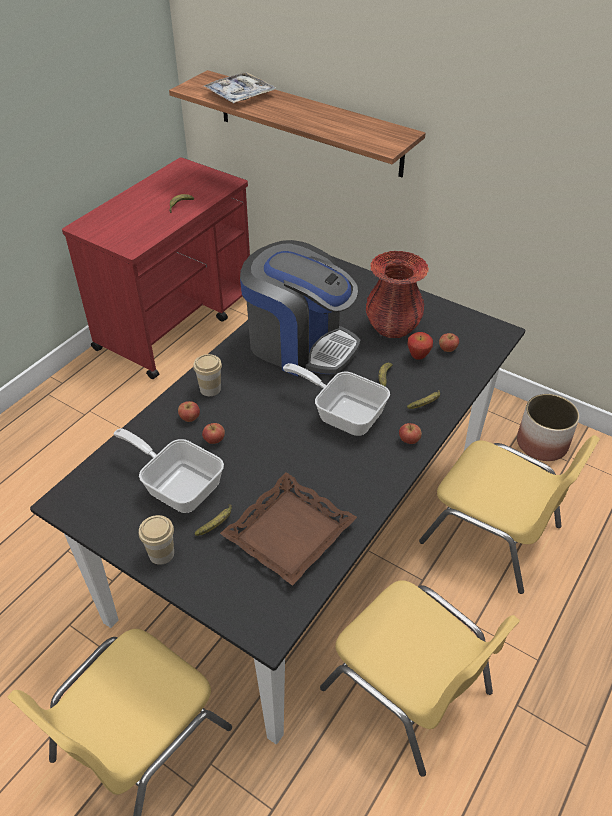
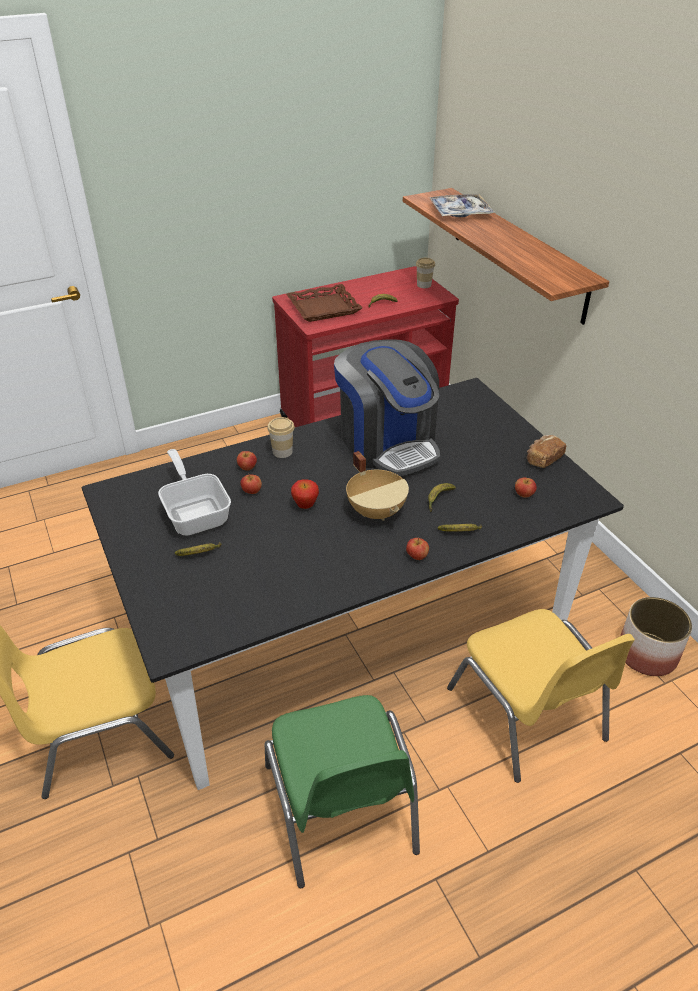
camera: 30 degrees right, 5 degrees down
cup [139,515,174,565] -> cup moved to [416,258,435,288]
brown tray [220,472,357,586] -> brown tray moved to [286,284,363,322]
frying pan [283,363,390,436] -> beige cooking pot [346,451,409,521]
yellow chair [320,580,520,777] -> green chair [265,695,420,888]
red vase [366,251,429,338] -> none
apple [408,332,433,359] -> apple moved to [291,480,319,509]
none -> bread [527,435,566,468]

